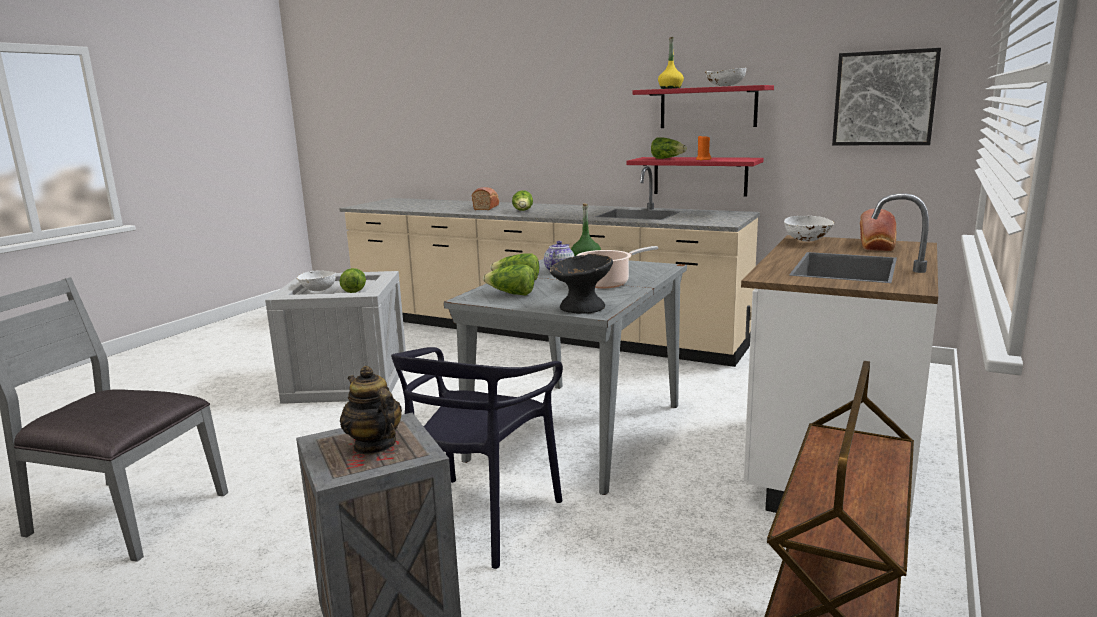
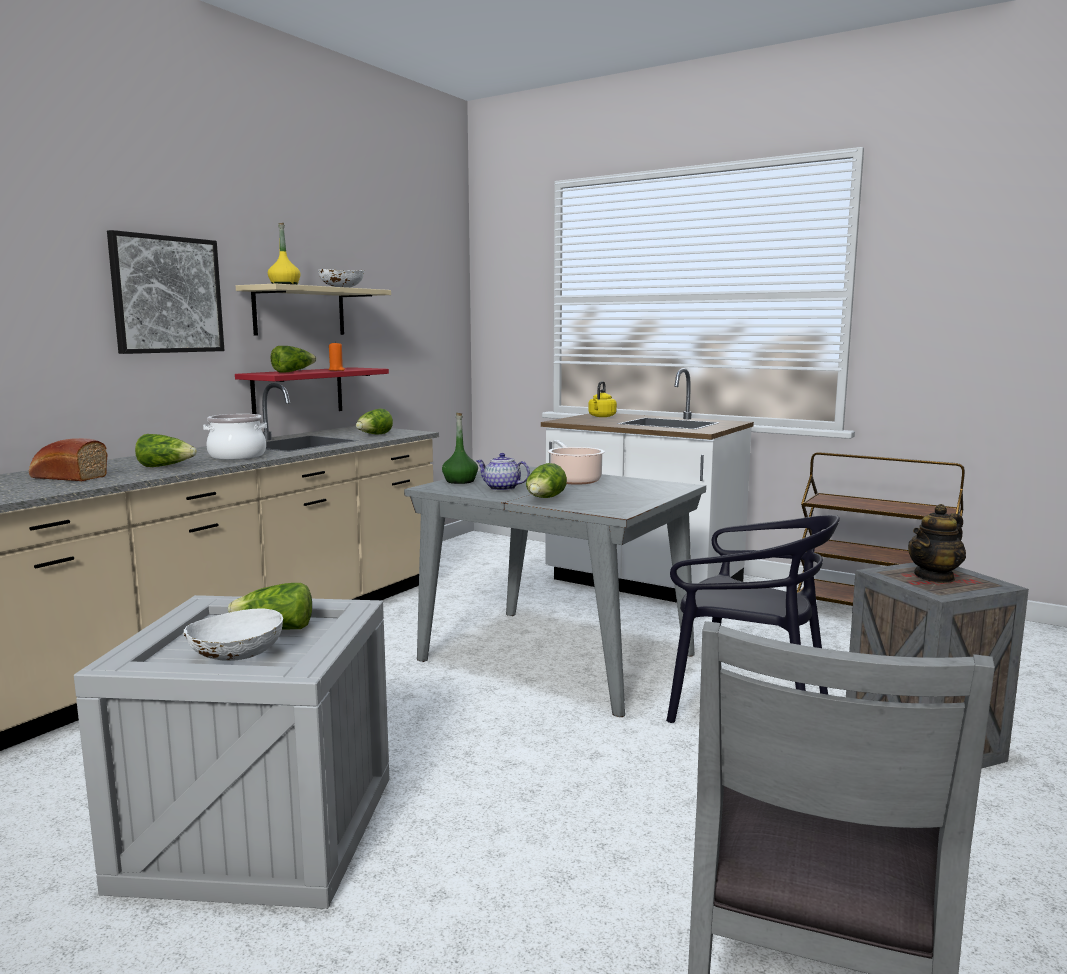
camera: 85 degrees left, 5 degrees down
lettuce [483,265,535,296] -> lettuce moved to [356,409,393,435]
black bowl [550,254,613,314] -> none
red shelf [632,85,774,128] -> beige shelf [236,284,391,335]
white bowl [784,216,834,242] -> none
picture [832,48,941,145] -> picture moved to [107,230,224,354]
bread [860,209,897,251] -> yellow kettle [588,381,617,417]
none -> cooking pot [203,414,267,460]

